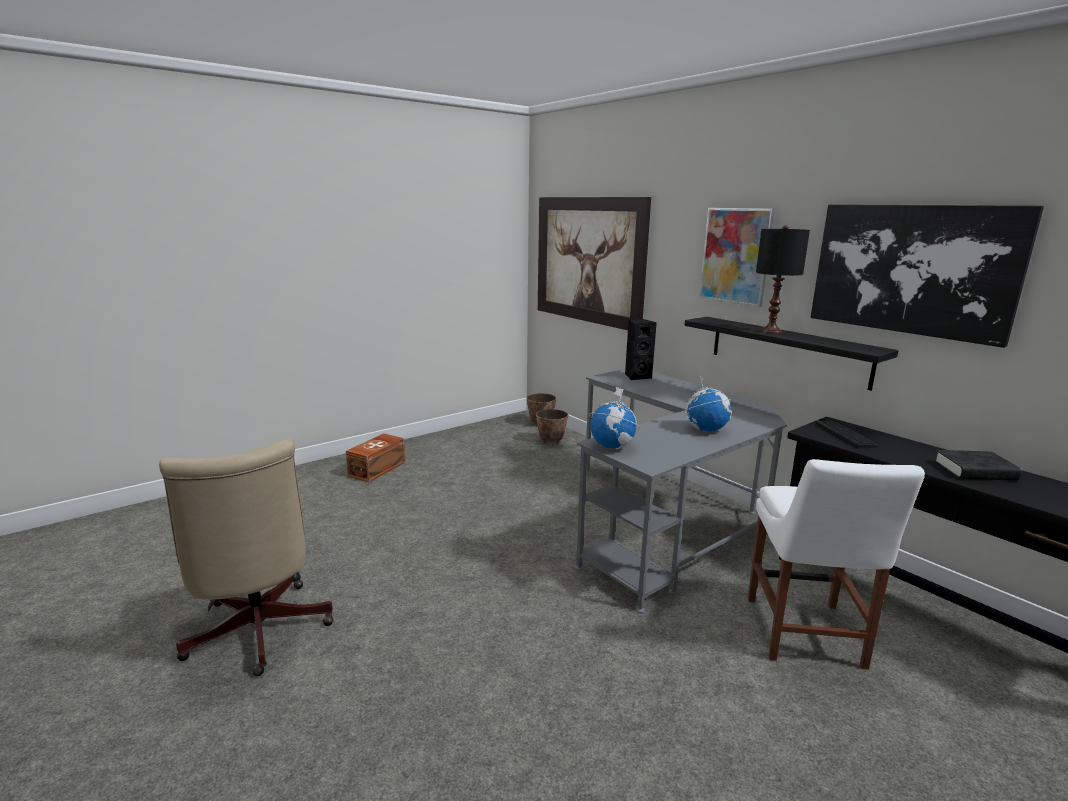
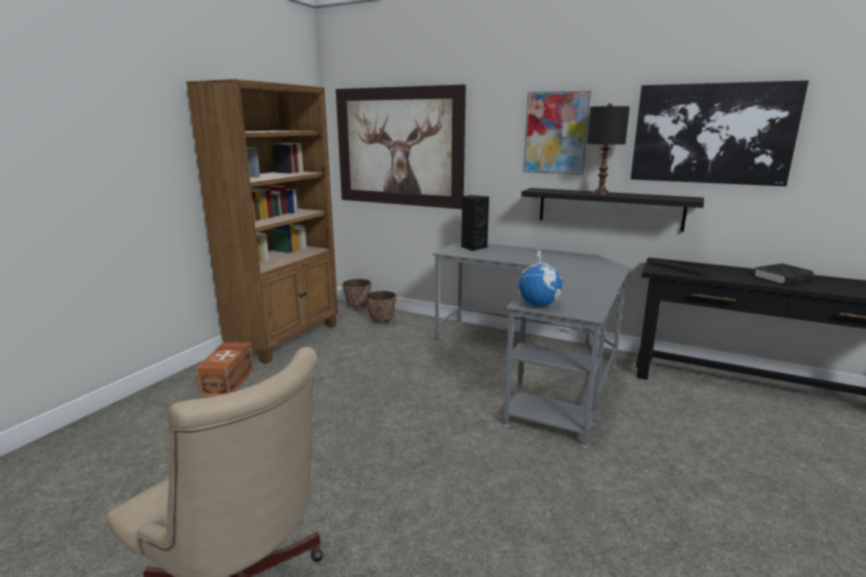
camera: 25 degrees left, 0 degrees up
globe [683,375,732,432] -> none
white chair [748,459,925,670] -> none
none -> brown bookcase [186,79,338,364]

